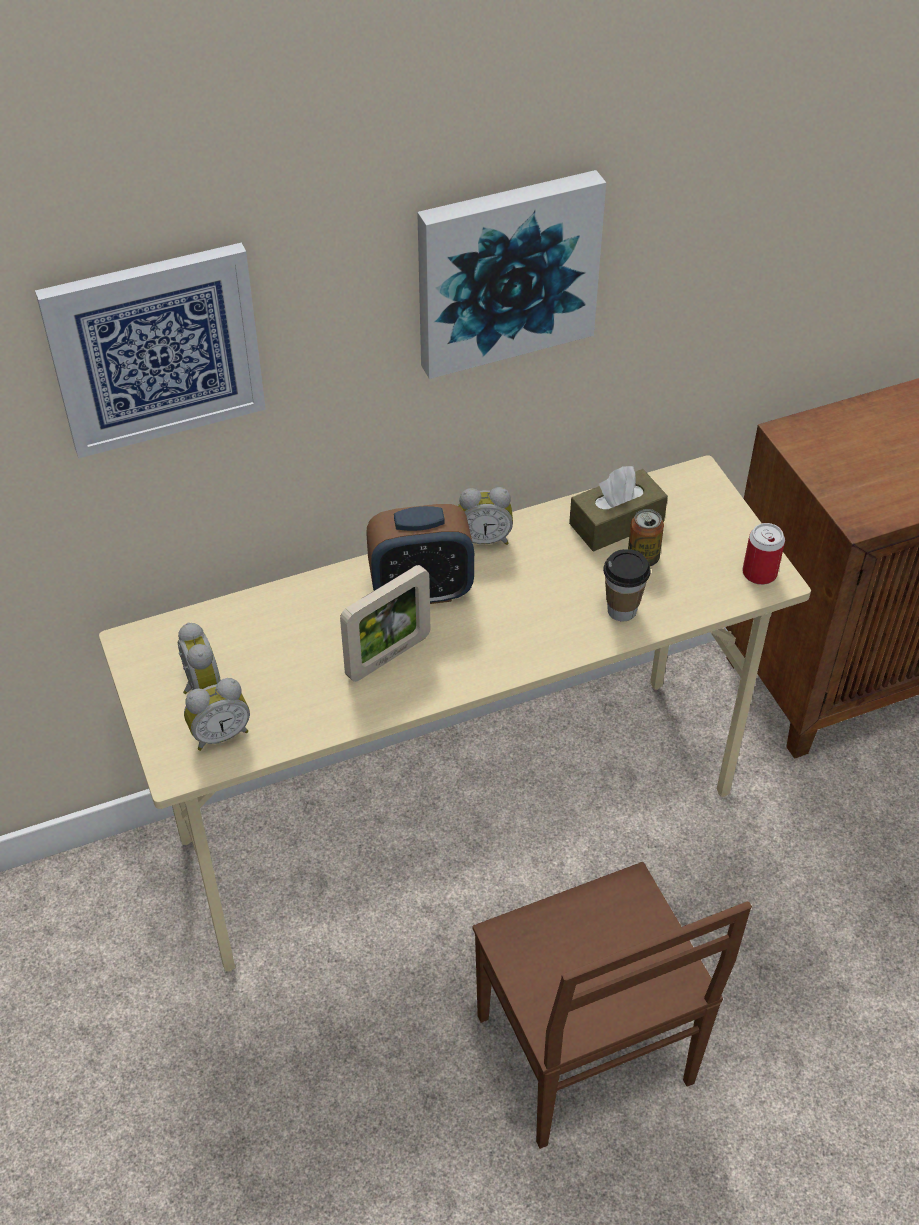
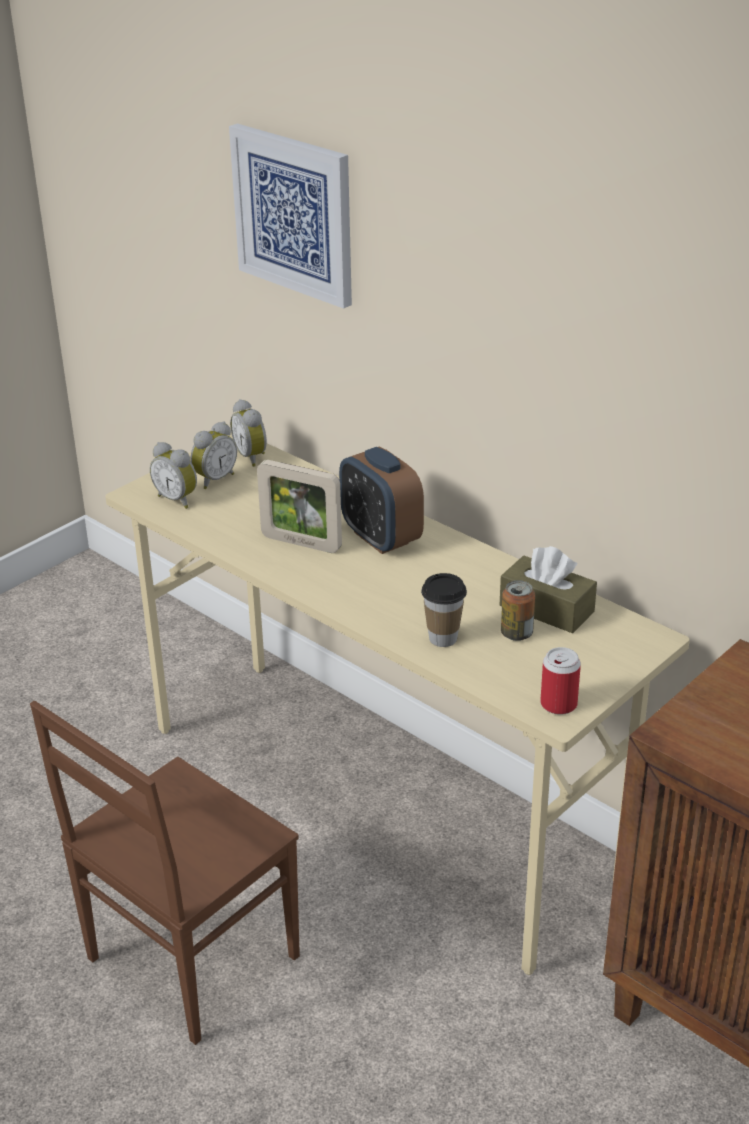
camera: 65 degrees right, 15 degrees down
picture [417,170,606,379] -> none
alarm clock [458,487,513,545] -> alarm clock moved to [230,399,267,467]

